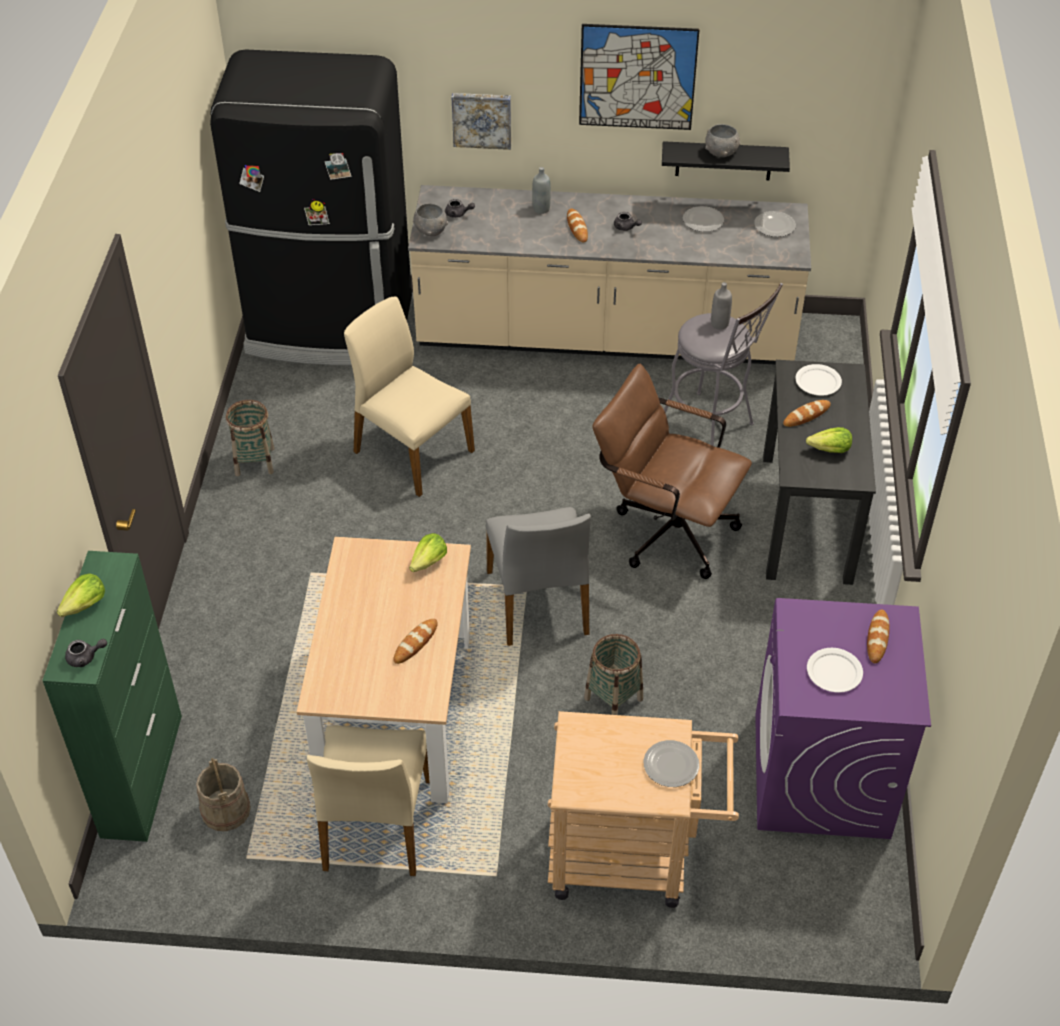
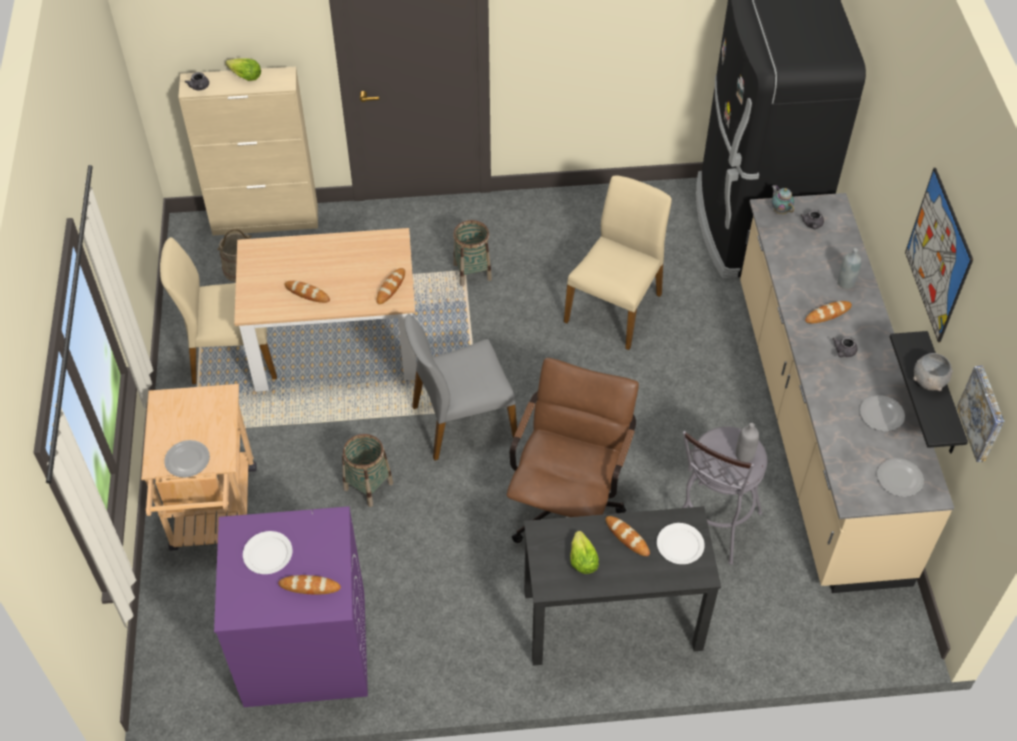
camera: 80 degrees right, 5 degrees up
green cabinet [42,551,182,842] -> beige cabinet [178,67,318,236]
basket [226,400,274,476] -> basket moved to [453,220,492,286]
lettuce [409,533,447,572] -> bread [376,268,405,304]
grey bowl [413,204,448,236] -> teapot [771,185,794,214]
picture [452,93,511,150] -> picture moved to [957,366,1005,462]

